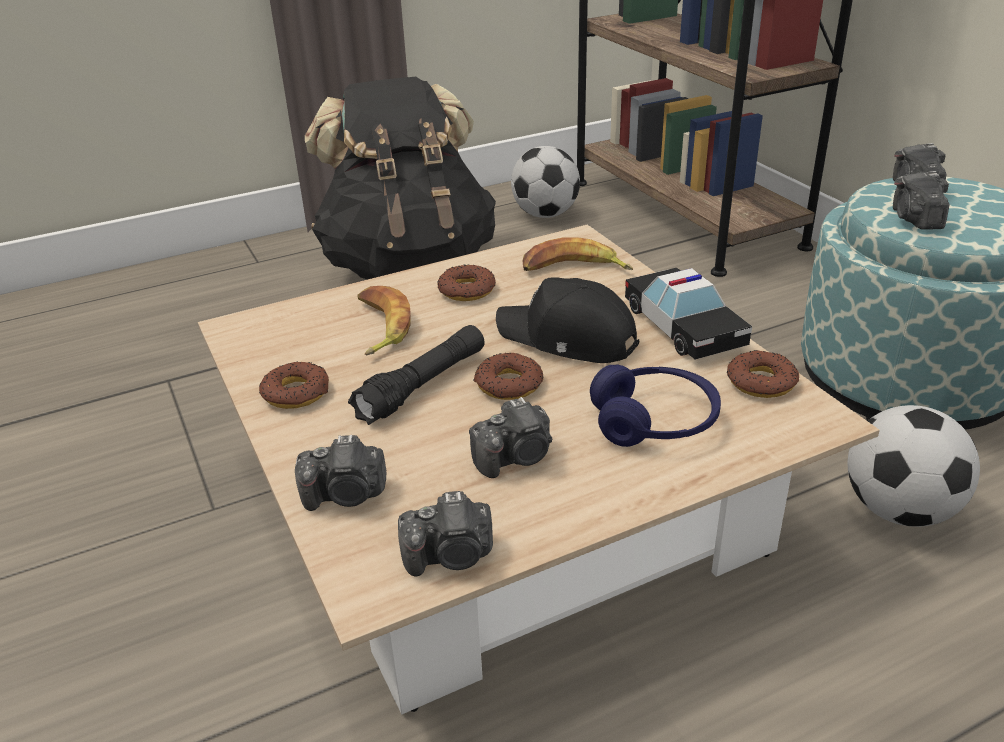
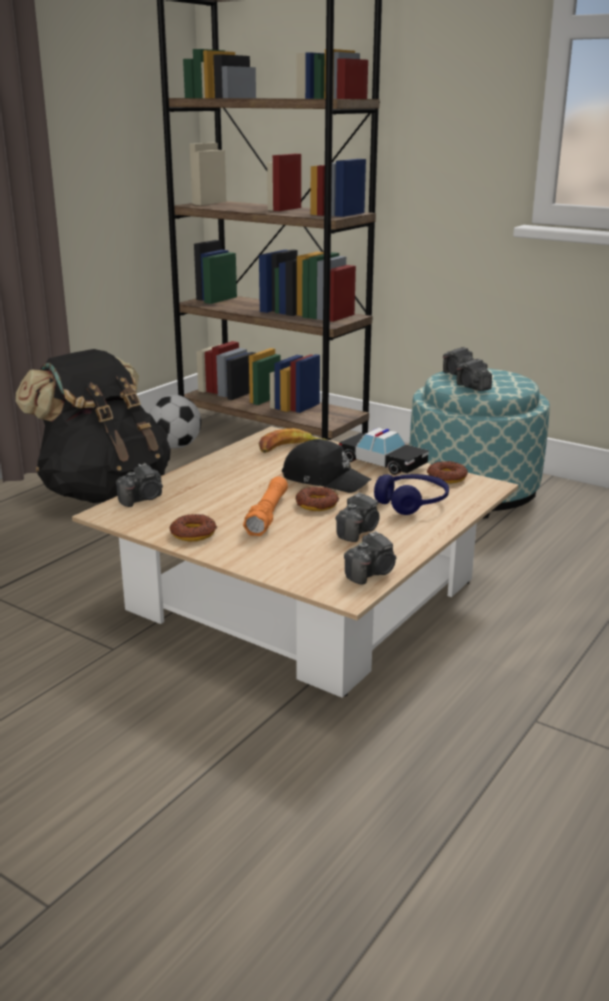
camera: 30 degrees left, 10 degrees down
camera [295,435,386,511] -> camera moved to [116,463,163,507]
black flashlight [348,325,485,425] -> orange flashlight [243,477,288,536]
banana [358,286,411,355] -> none
donut [437,264,496,301] -> none
black cap [496,277,639,363] -> black cap turned 150 degrees counterclockwise [282,439,372,493]
football [848,405,980,527] -> none

